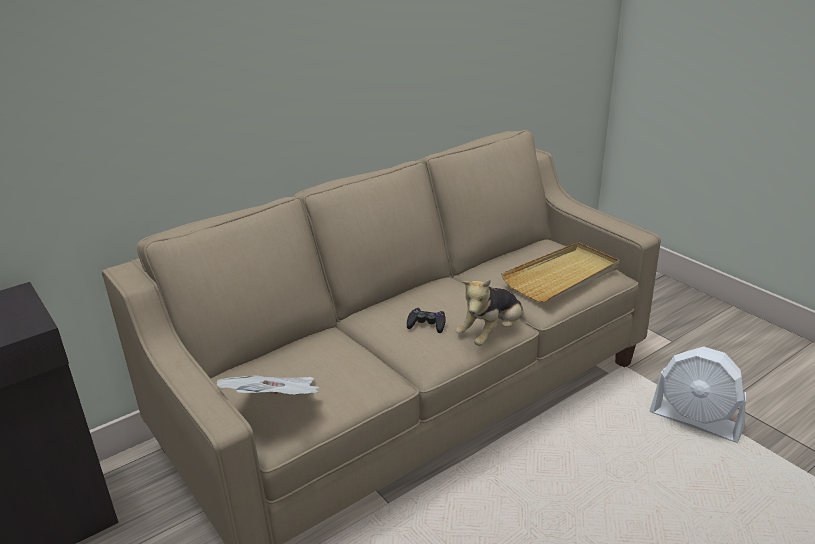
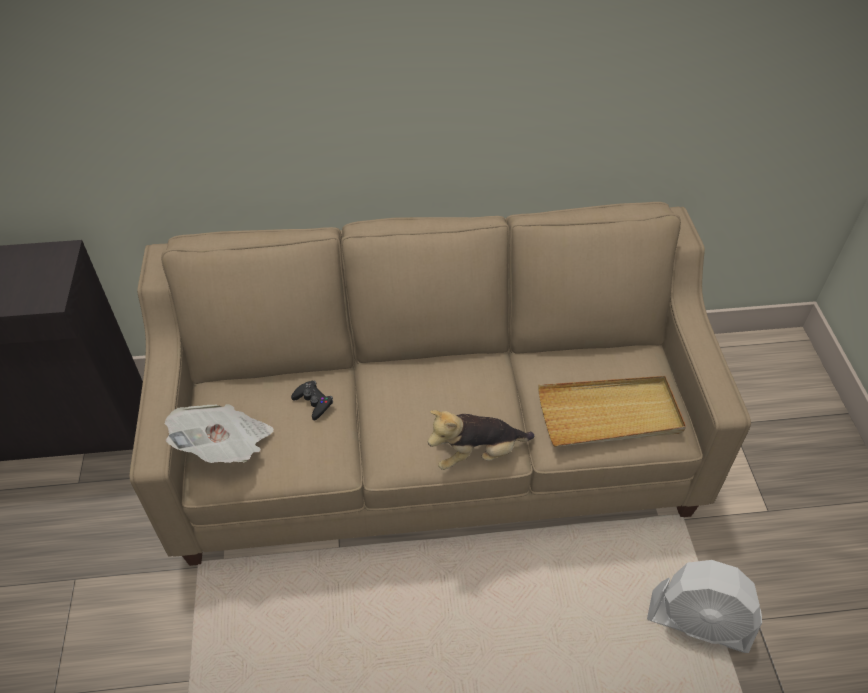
camera: 30 degrees right, 20 degrees up
black game controller [407,308,446,333] -> black game controller moved to [291,380,333,420]
white fan [650,346,746,443] -> white fan turned 45 degrees counterclockwise [647,560,762,653]

